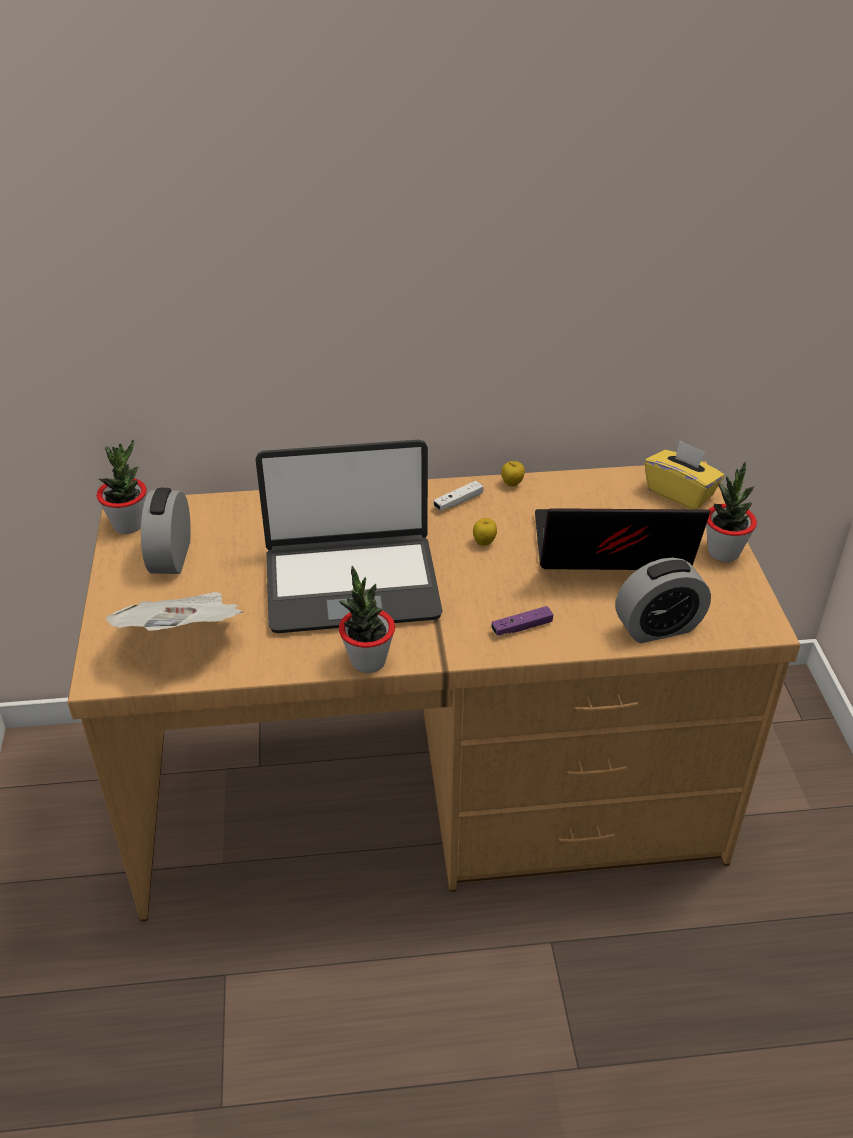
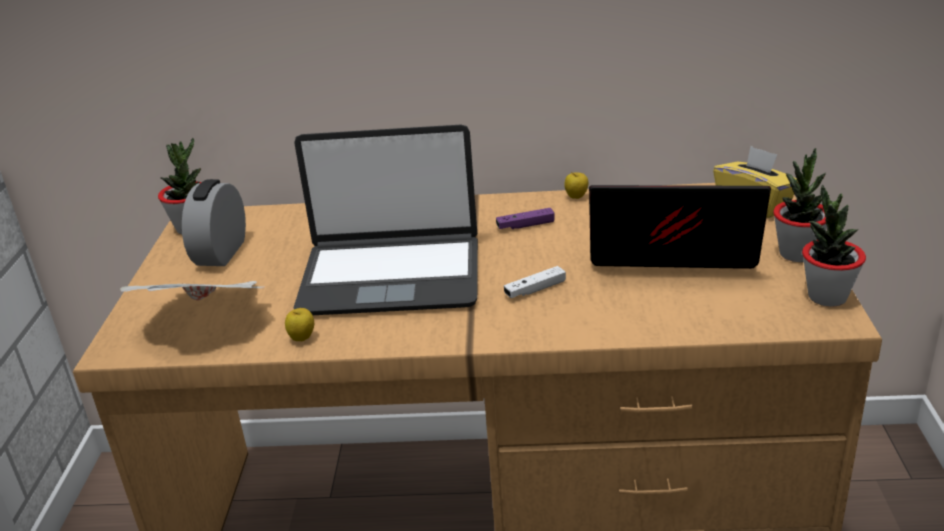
camera: 10 degrees right, 10 degrees down
potted plant [338,566,395,673] -> potted plant moved to [802,185,866,307]
white game controller [433,481,483,511] -> white game controller moved to [504,266,566,298]
apple [473,518,497,546] -> apple moved to [285,308,314,341]
purple game controller [491,606,553,636] -> purple game controller moved to [496,208,555,229]
alarm clock [616,558,711,643] -> none

